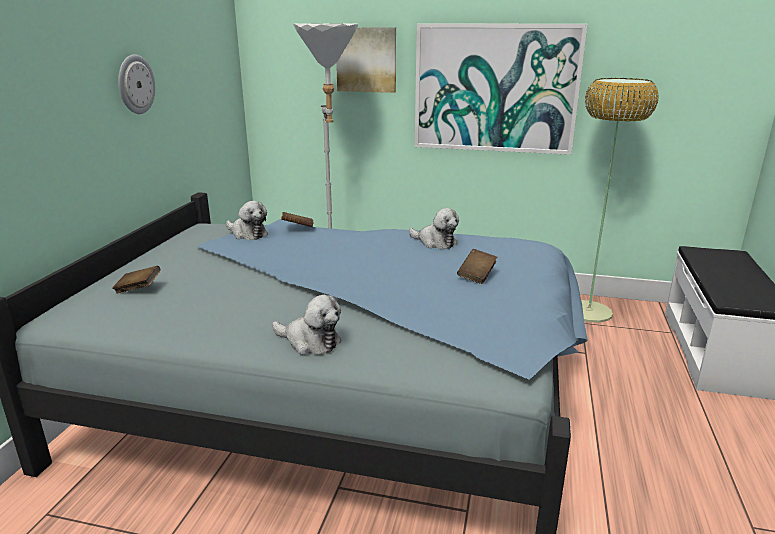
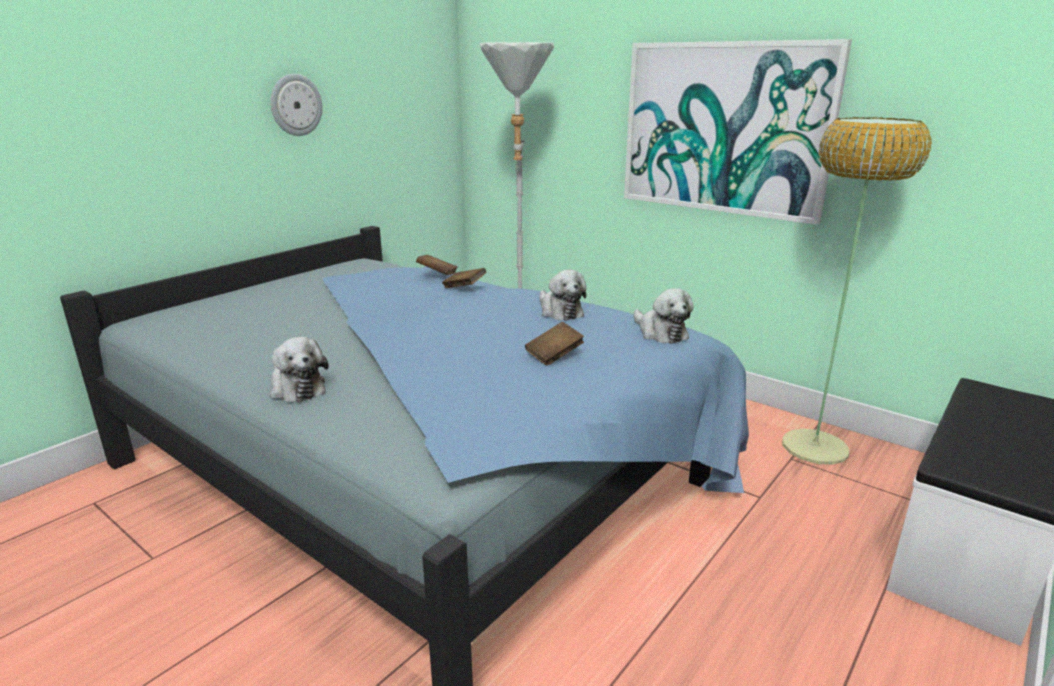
camera: 25 degrees right, 0 degrees up
brown book [112,266,161,293] -> brown book moved to [442,268,486,288]
plush toy [226,201,268,240] -> plush toy moved to [634,288,694,344]
picture [336,27,396,93] -> none

